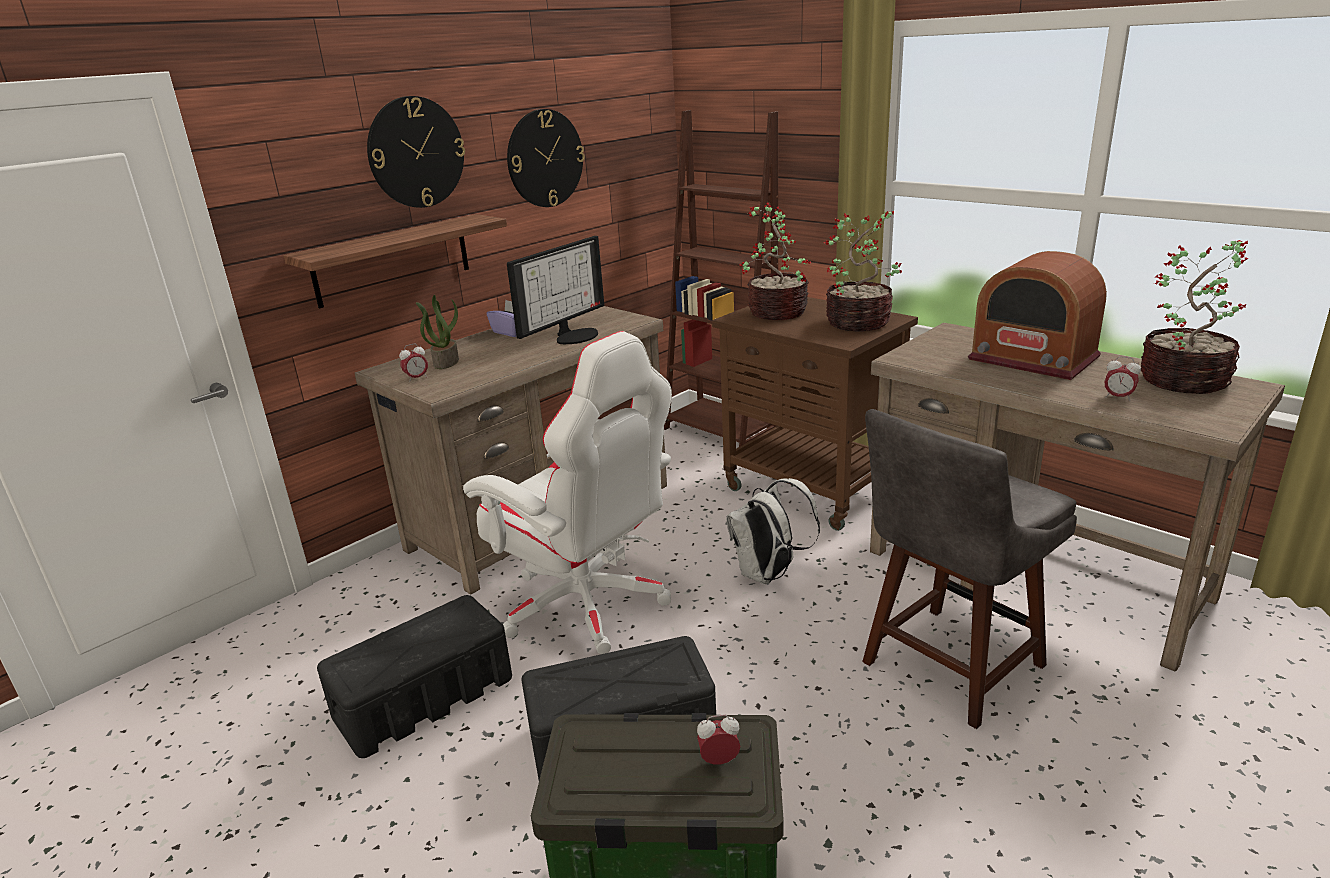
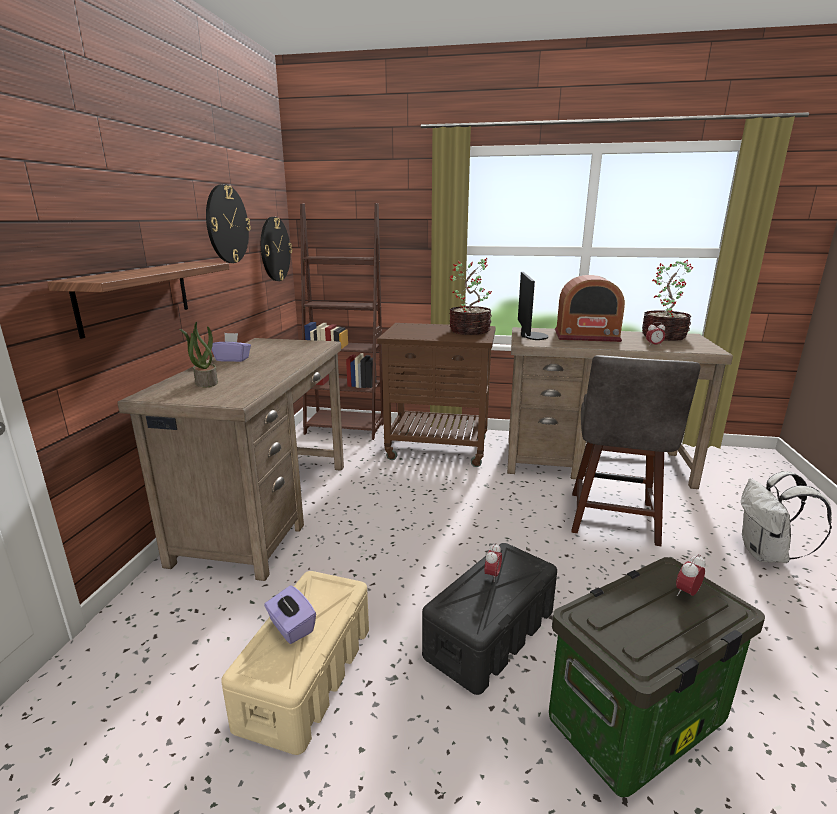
camera: 35 degrees left, 5 degrees down
black storage box [317,595,512,758] -> beige storage box [221,571,369,755]
wall clock [367,96,465,208] -> wall clock moved to [261,217,292,281]
alarm clock [399,344,428,382] -> alarm clock moved to [484,543,502,582]
white office chair [463,331,672,654] -> none
monitor [507,236,604,344] -> monitor moved to [518,272,548,340]
white backpack [726,478,820,584] -> white backpack moved to [741,471,832,563]
potted plant [739,203,811,320] -> none
none -> purple tissue box [264,585,316,644]

